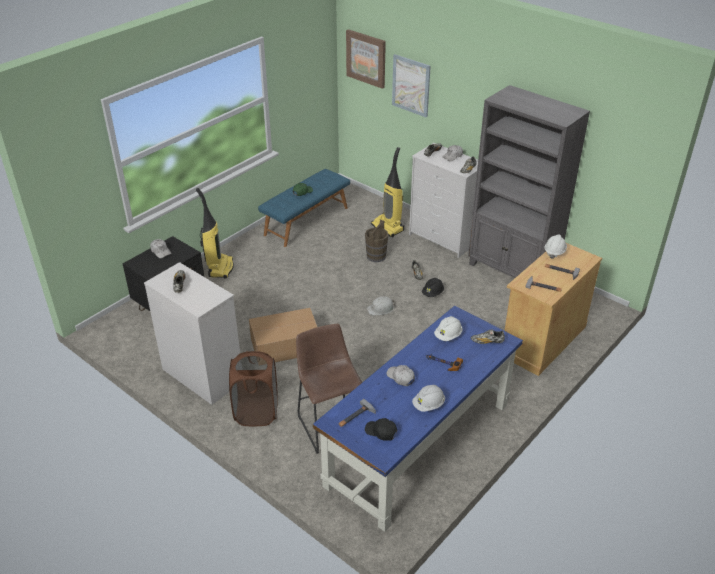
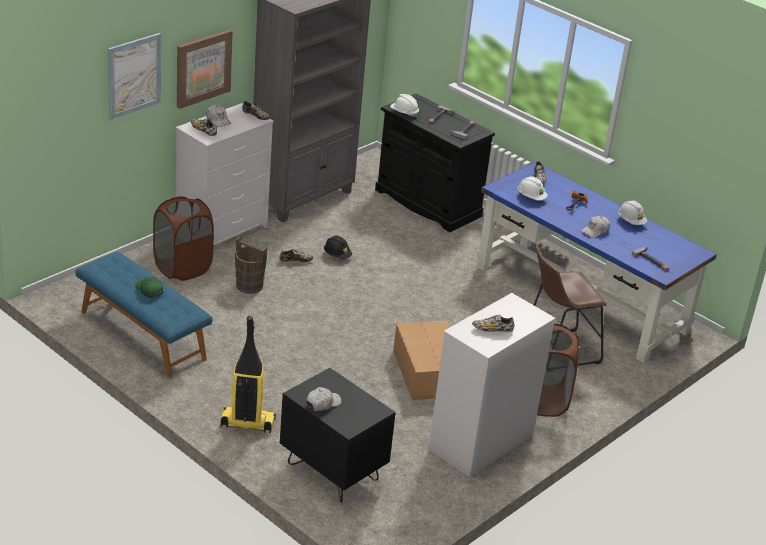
camera: 90 degrees left, 5 degrees down
picture [346,29,386,89] -> picture moved to [177,30,233,109]
black cap [365,418,397,441] -> none
white hard hat [366,296,394,315] -> none
vacuum cleaner [371,147,404,237] -> brown laundry basket [153,196,214,281]
beige cabinet [504,243,602,376] -> black cabinet [375,93,495,232]

